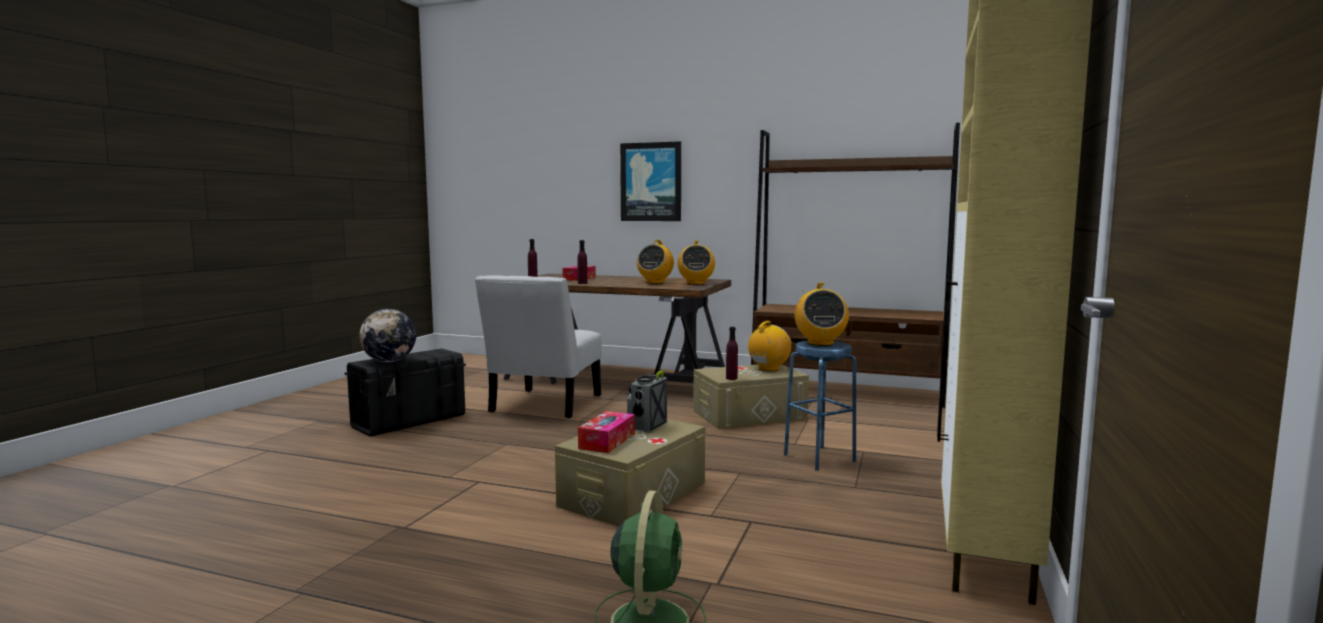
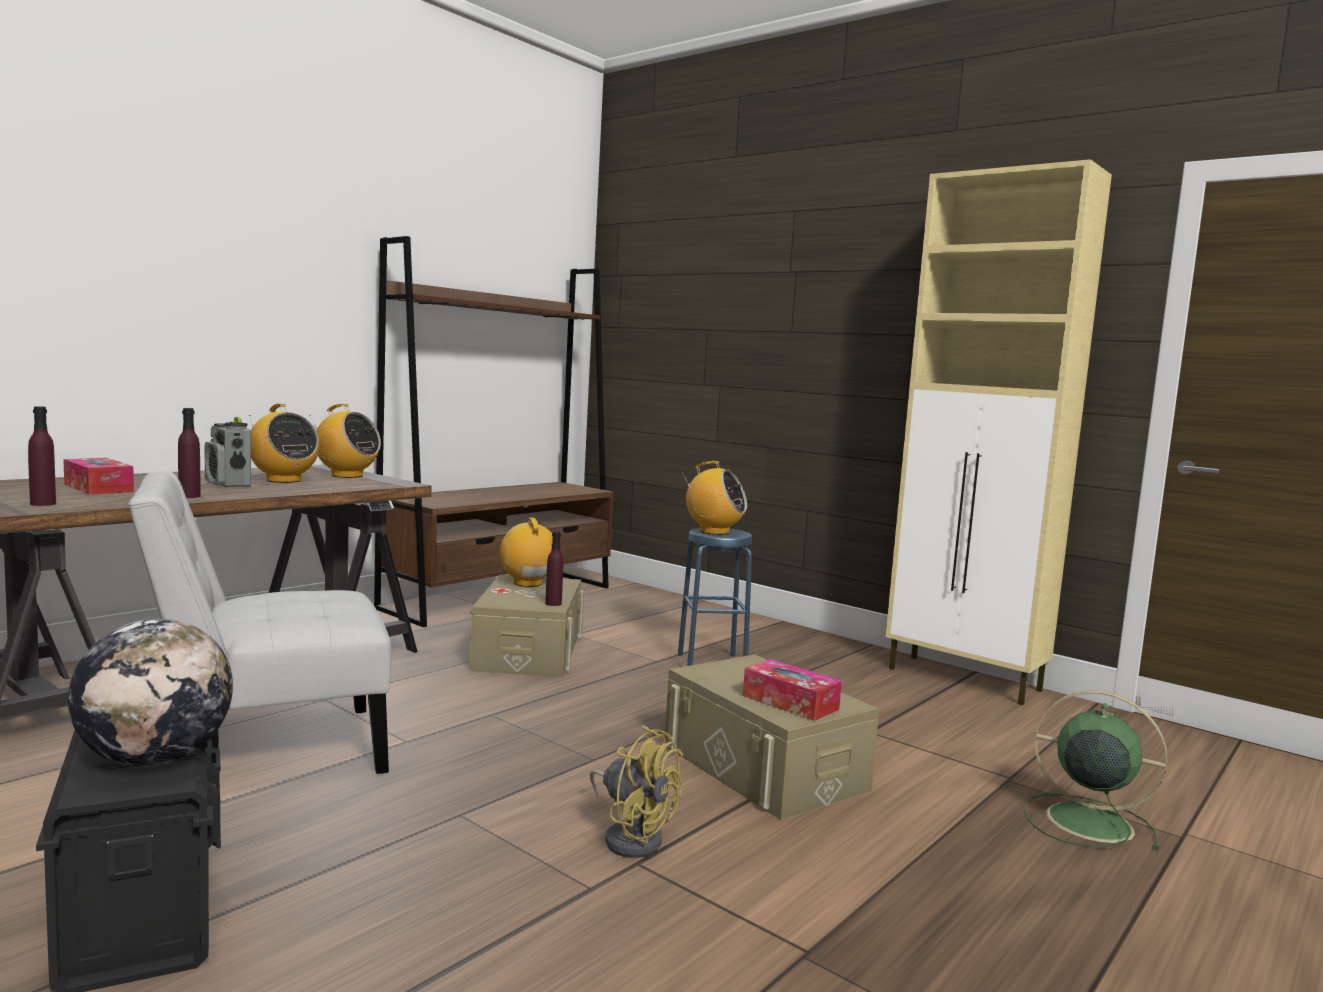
camera: 70 degrees left, 0 degrees up
white chair [475,275,602,418] -> white chair turned 120 degrees clockwise [128,471,392,774]
picture [620,141,681,221] -> none
radio [627,371,667,432] -> radio moved to [205,417,251,487]
none -> yellow fan [590,725,683,858]

